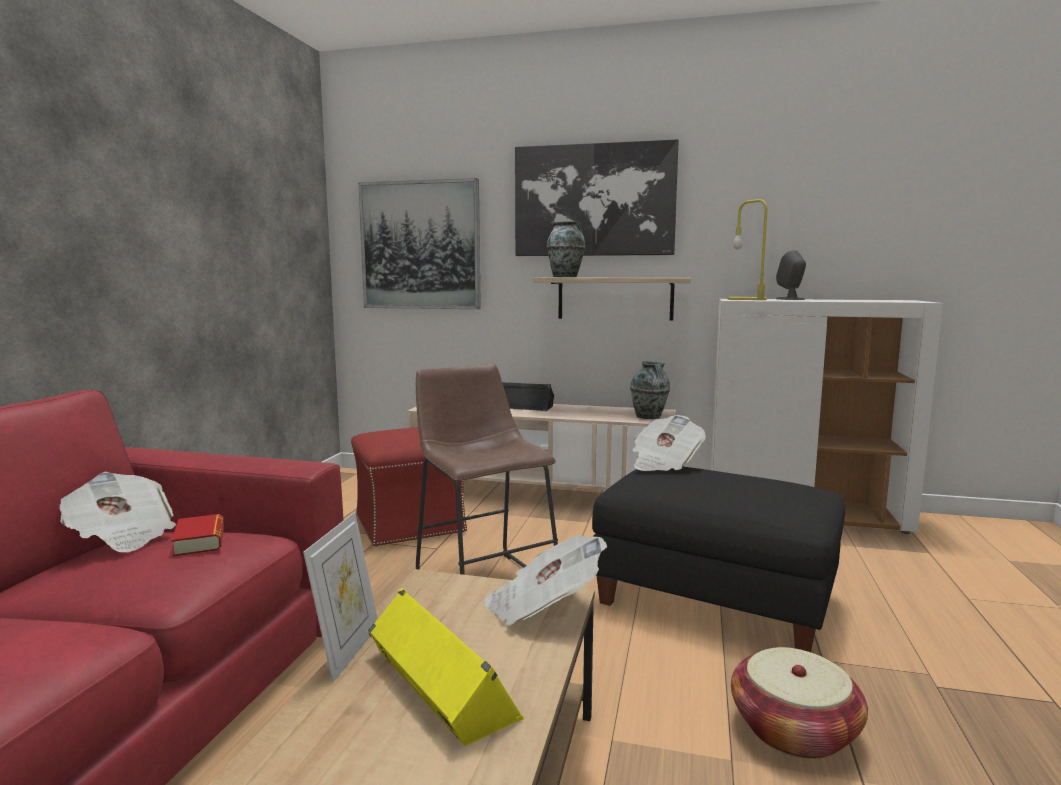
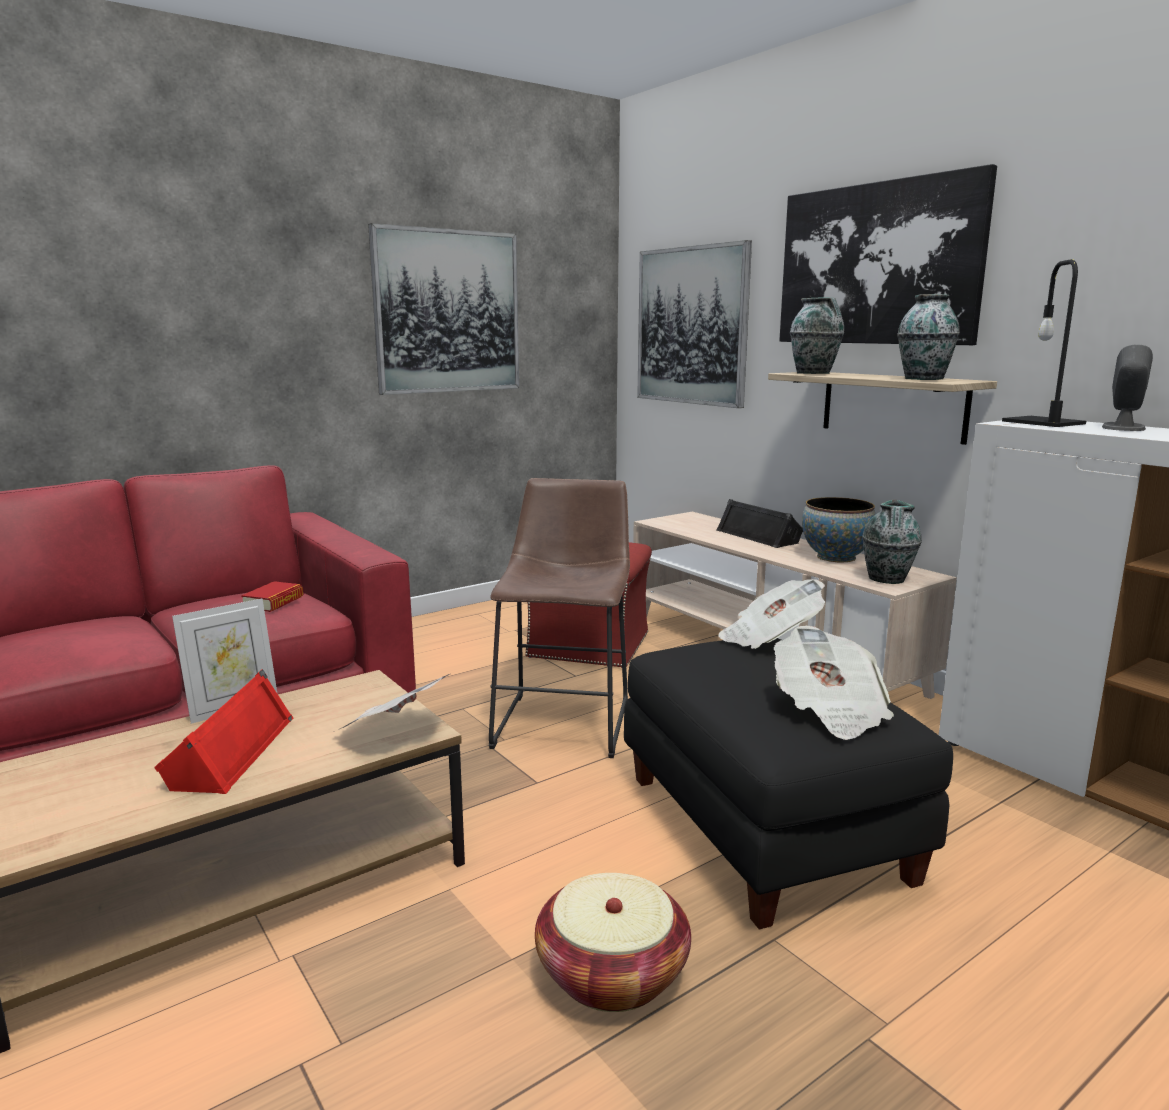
camera: 40 degrees right, 5 degrees up
newspaper [60,472,176,552] -> newspaper moved to [774,626,894,740]
yellow speaker [368,587,524,746] -> red speaker [154,669,293,794]
yellow table lamp [727,199,767,300] -> black table lamp [1002,259,1086,427]
none -> picture [368,223,519,395]
none -> bowl [802,497,876,563]
none -> vase [897,294,960,380]

